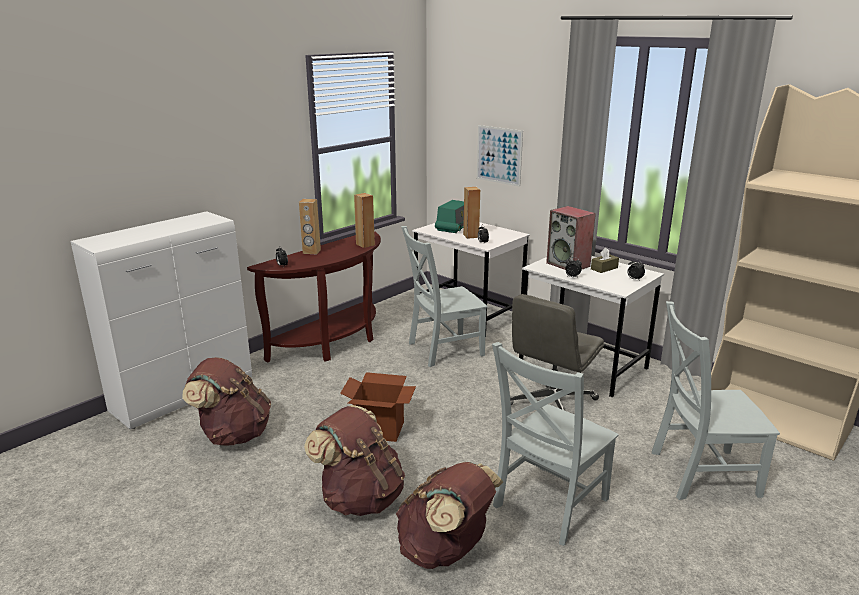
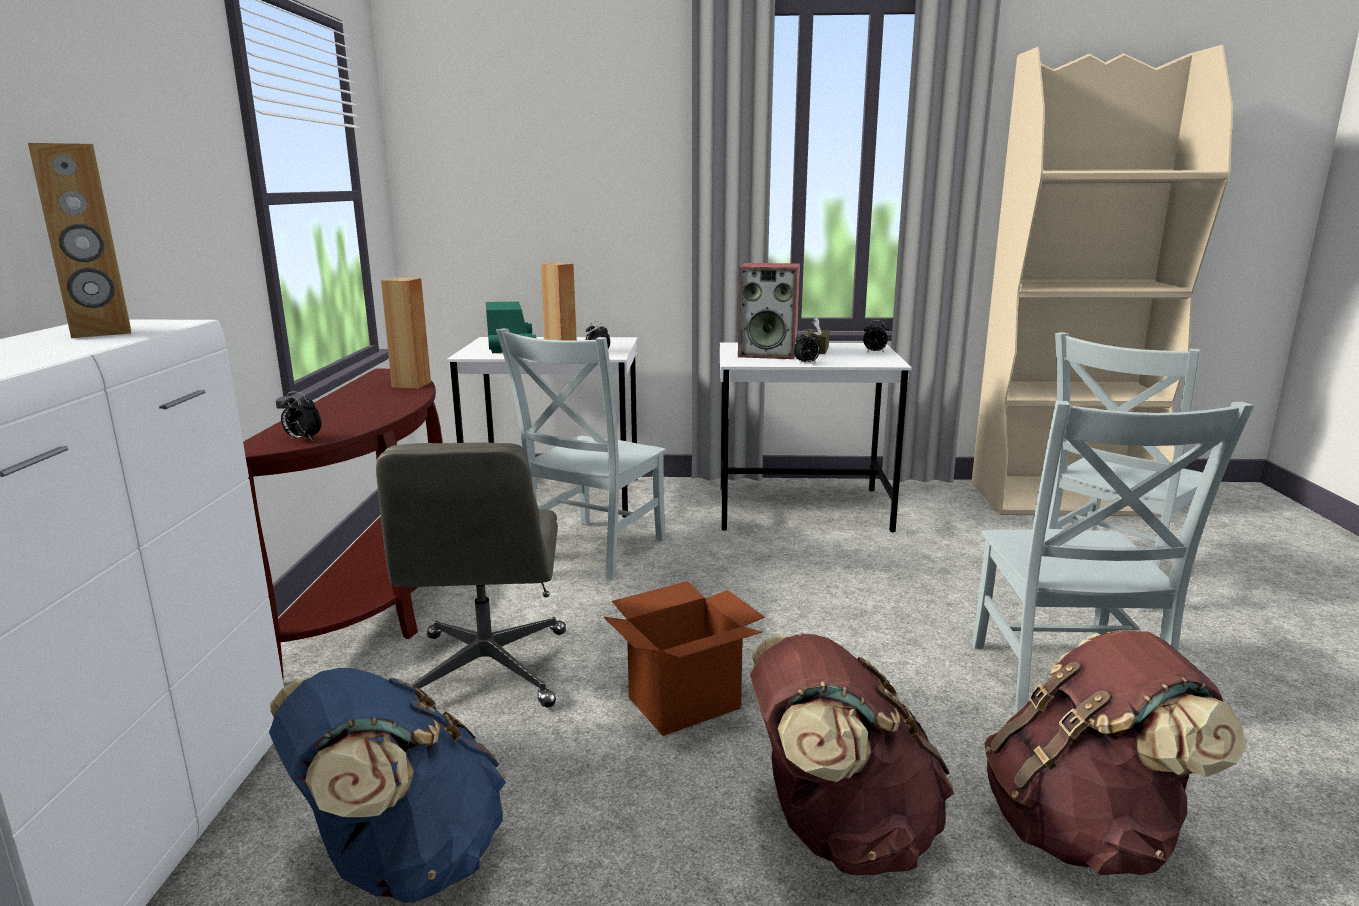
camera: 40 degrees left, 5 degrees down
brown backpack [182,357,271,446] -> blue backpack [269,668,506,903]
brown speaker [299,199,321,254] -> brown speaker moved to [28,143,131,338]
picture [477,125,523,187] -> none
grey office chair [510,294,604,410] -> grey office chair moved to [376,442,566,707]

